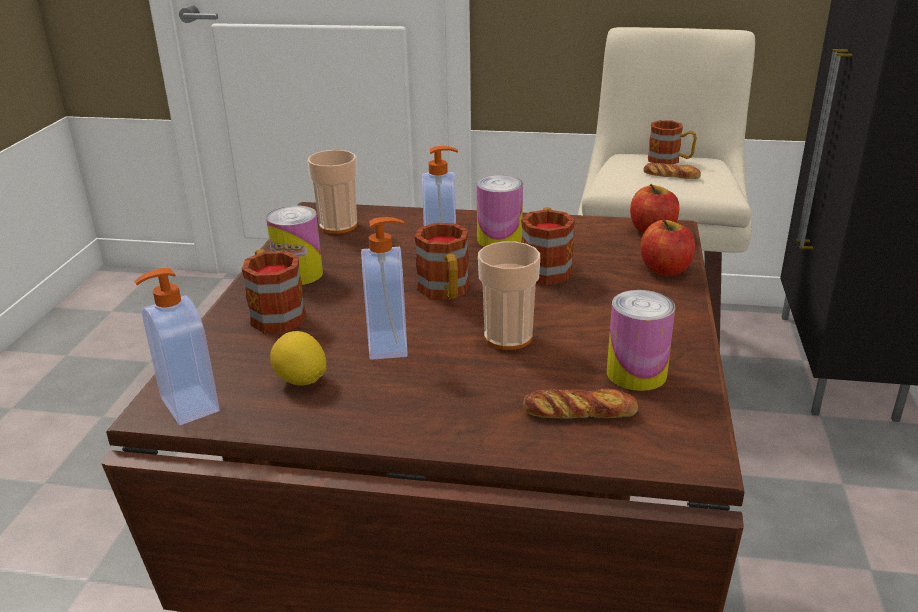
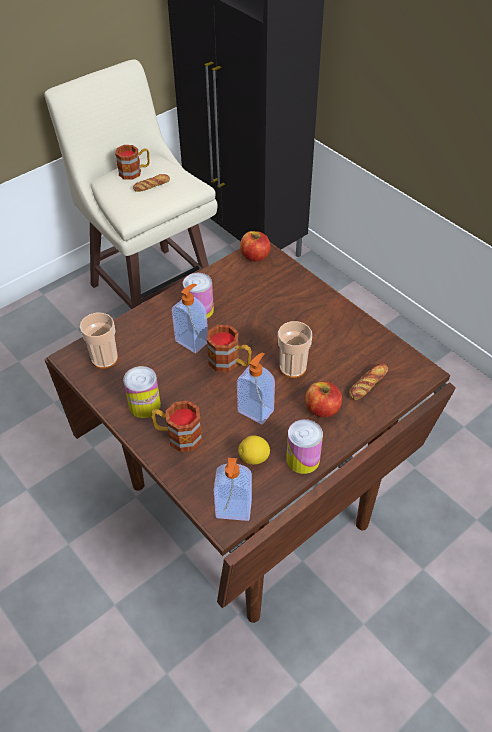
camera: 50 degrees left, 20 degrees up
mug [521,207,575,285] -> none
can [607,290,675,391] -> can moved to [286,419,323,474]
apple [640,219,695,276] -> apple moved to [305,382,342,417]

